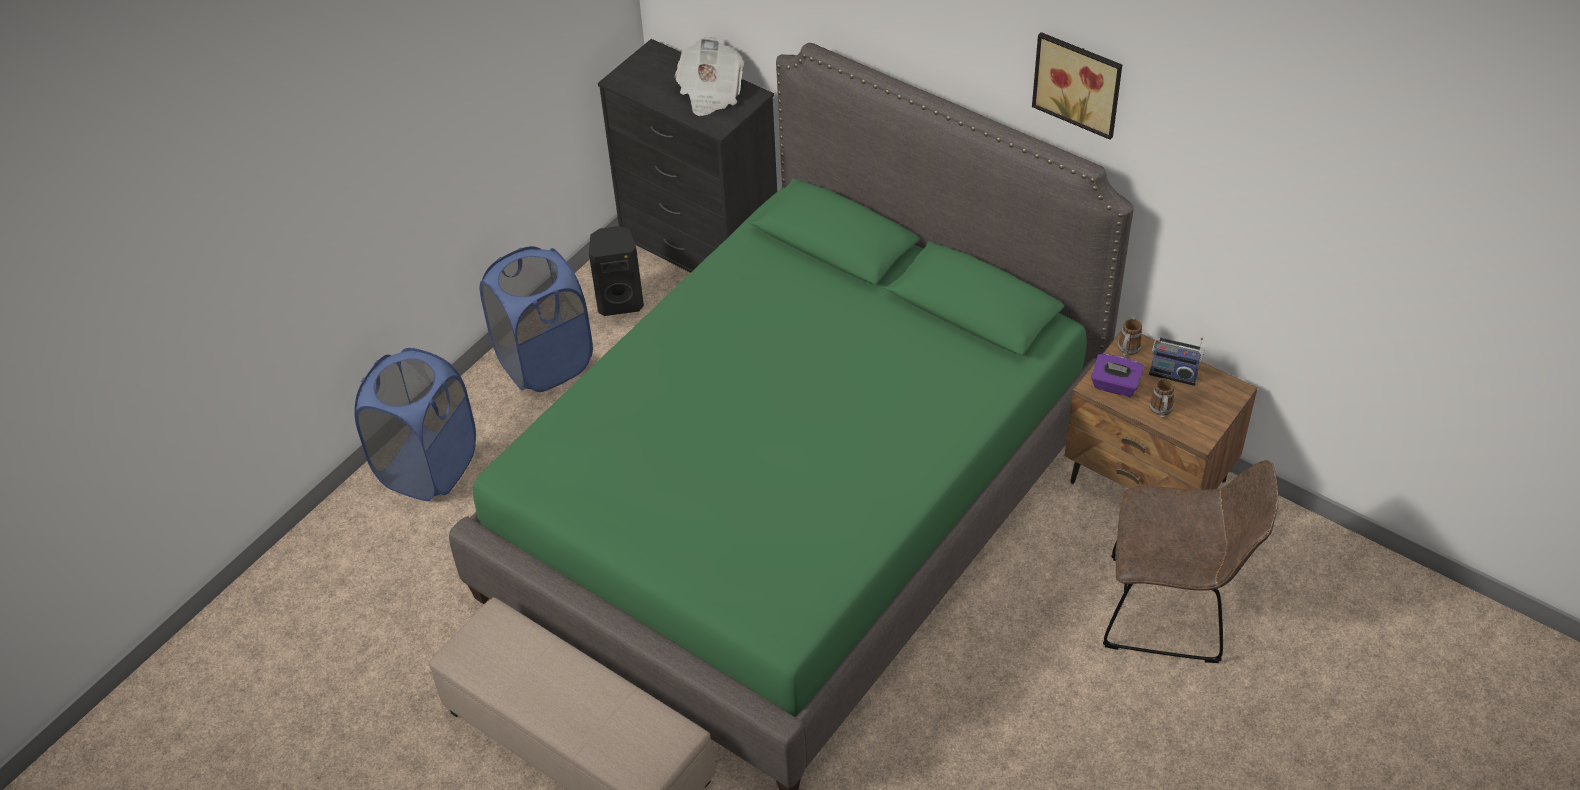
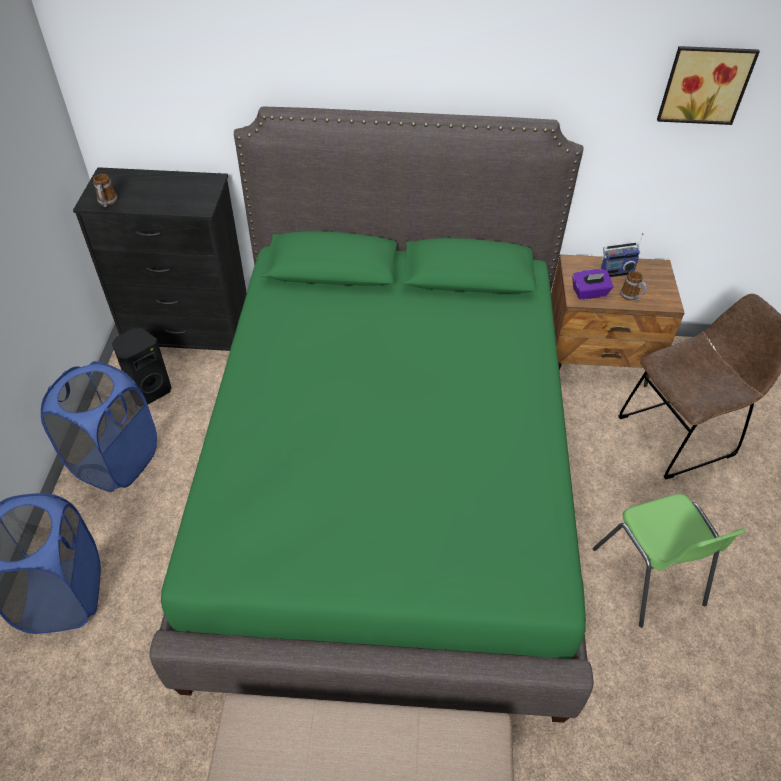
camera: 35 degrees left, 0 degrees up
newspaper [675,37,744,116] -> none
picture [1032,32,1122,140] -> picture moved to [657,46,760,125]
mug [1118,319,1142,357] -> mug moved to [93,174,118,207]
none -> green chair [593,494,746,628]

